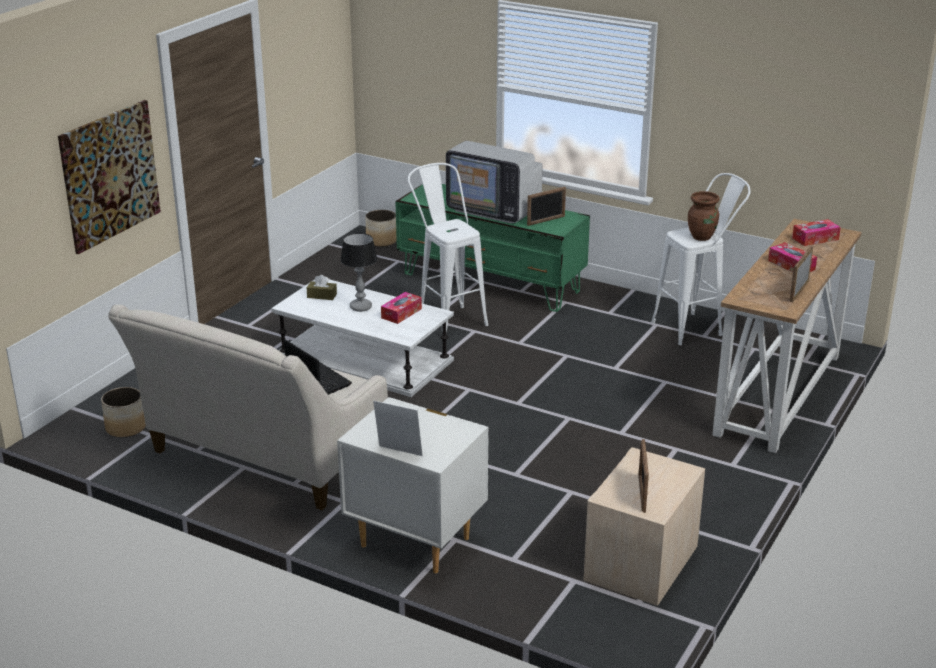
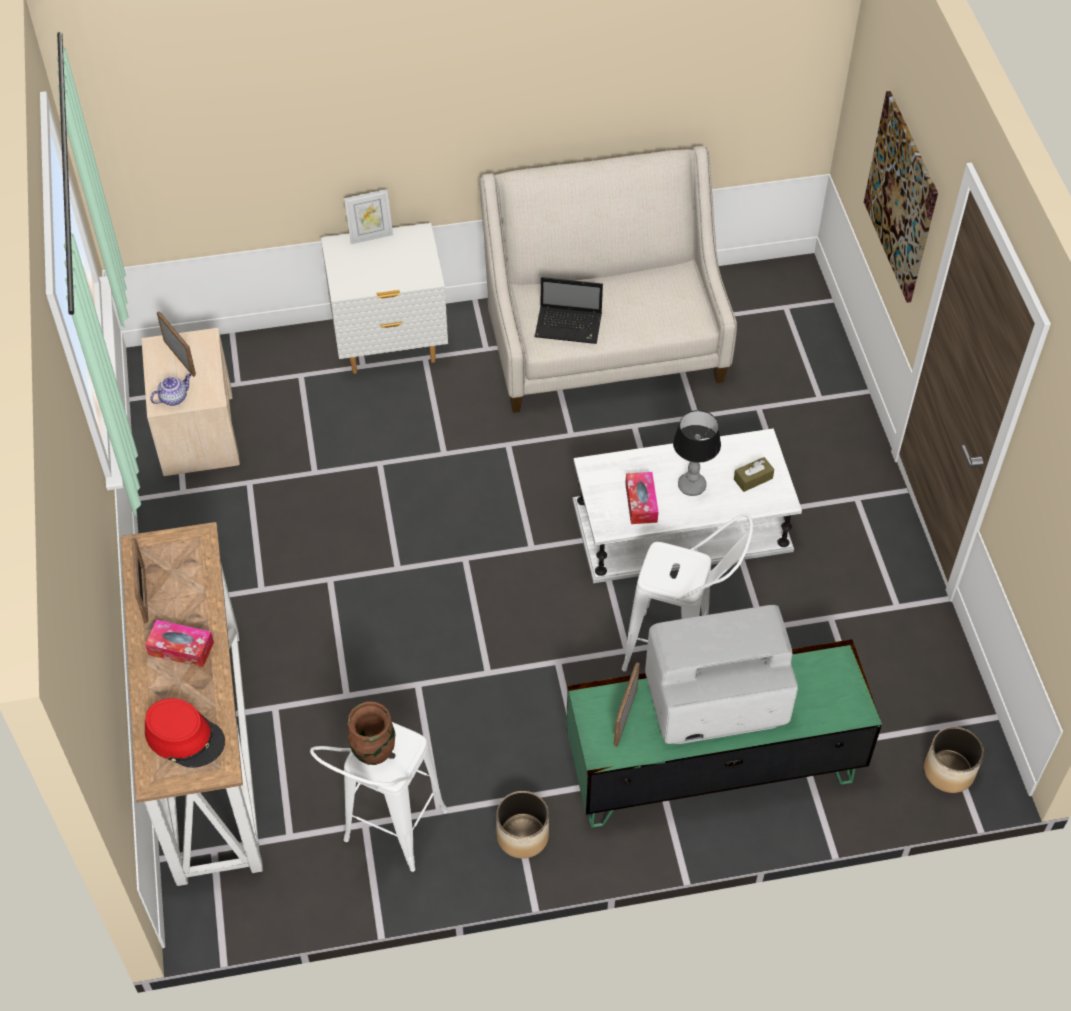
camera: 140 degrees right, 25 degrees up
planter [101,387,146,437] -> planter moved to [496,791,549,859]
tissue box [792,219,841,246] -> red hat [145,698,225,768]
none -> teapot [150,374,191,406]

